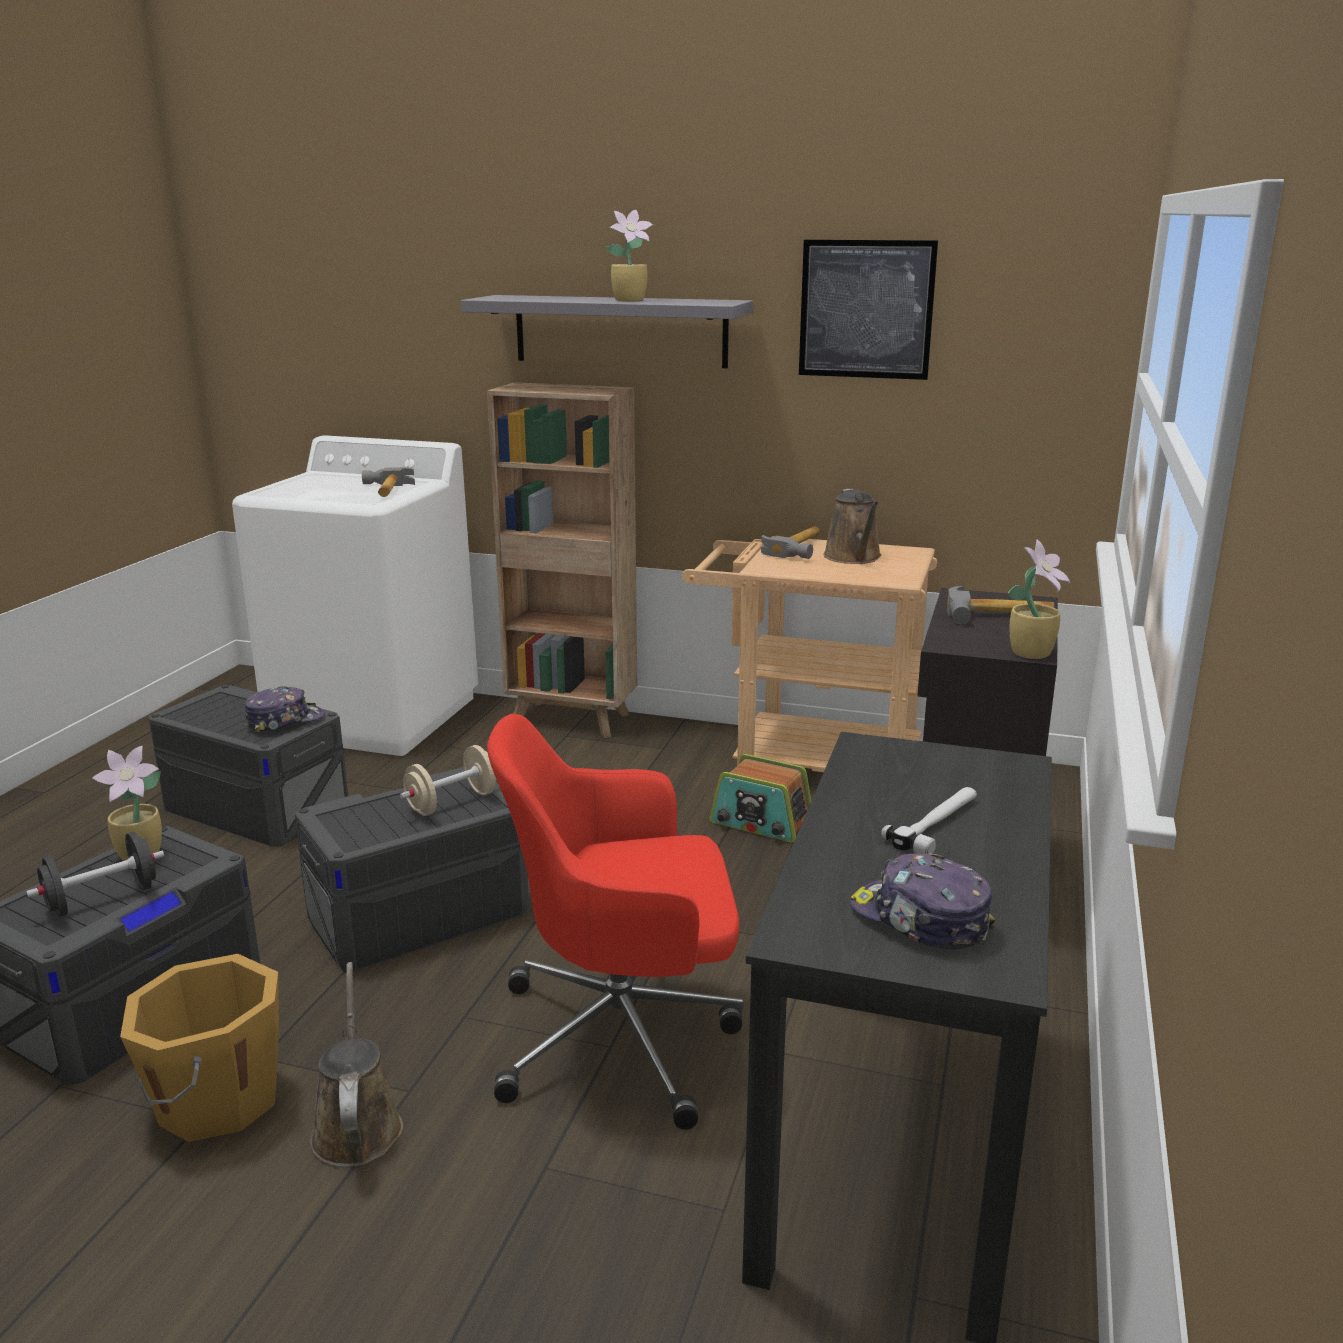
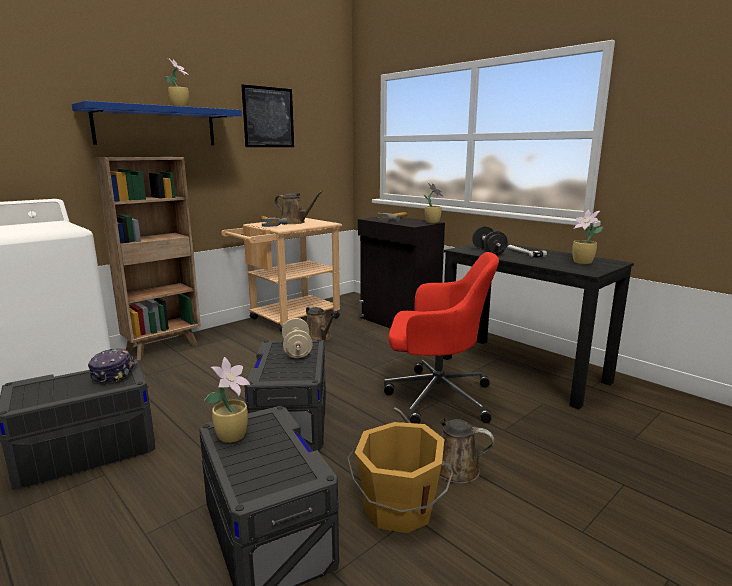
camera: 60 degrees left, 5 degrees down
black dumbbell [26,832,164,917] -> black dumbbell moved to [472,226,508,255]
hammer [362,467,415,497] -> none
grey shelf [461,295,753,368] -> blue shelf [72,101,242,145]
red office chair [487,714,744,1130] -> red office chair turned 105 degrees counterclockwise [384,252,499,424]
radio [709,754,811,842] -> brown watering can [306,306,336,341]
cap [850,854,996,949] -> potted plant [572,210,604,264]

